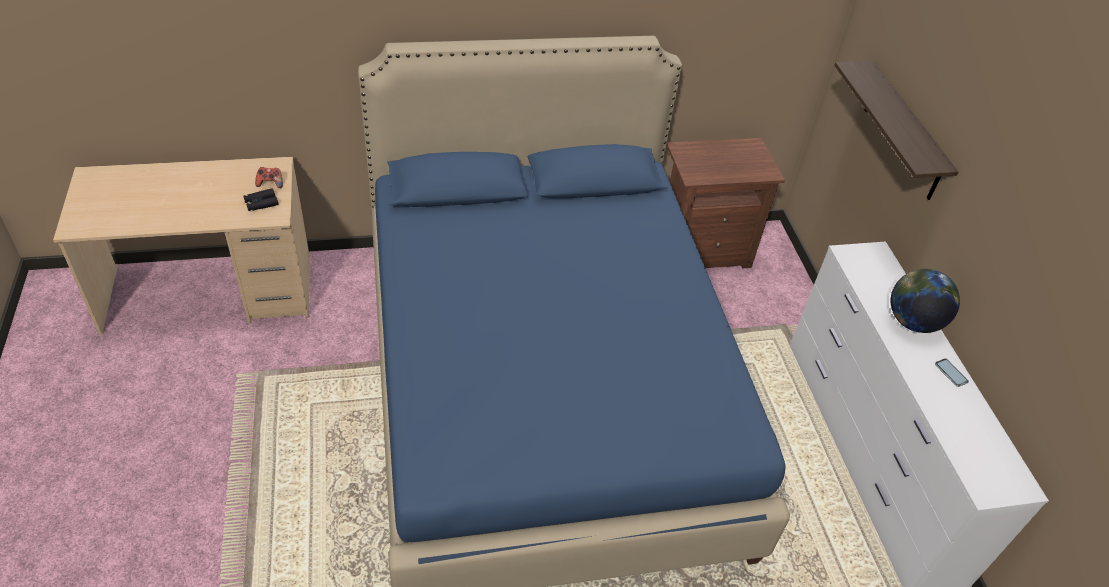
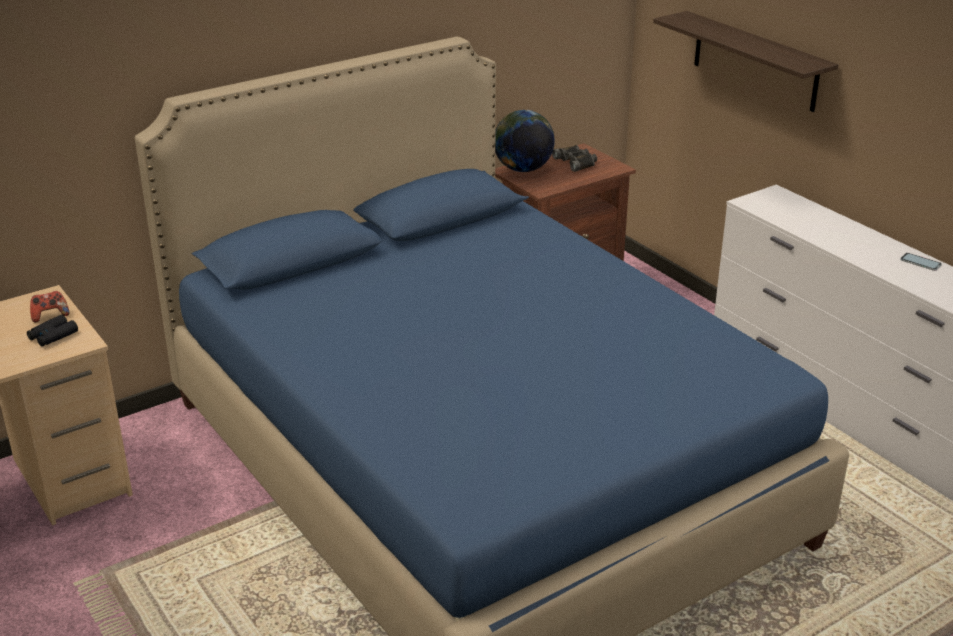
camera: 20 degrees left, 15 degrees down
globe [891,269,960,333] -> globe moved to [495,110,555,172]
none -> black binoculars [552,145,597,172]

